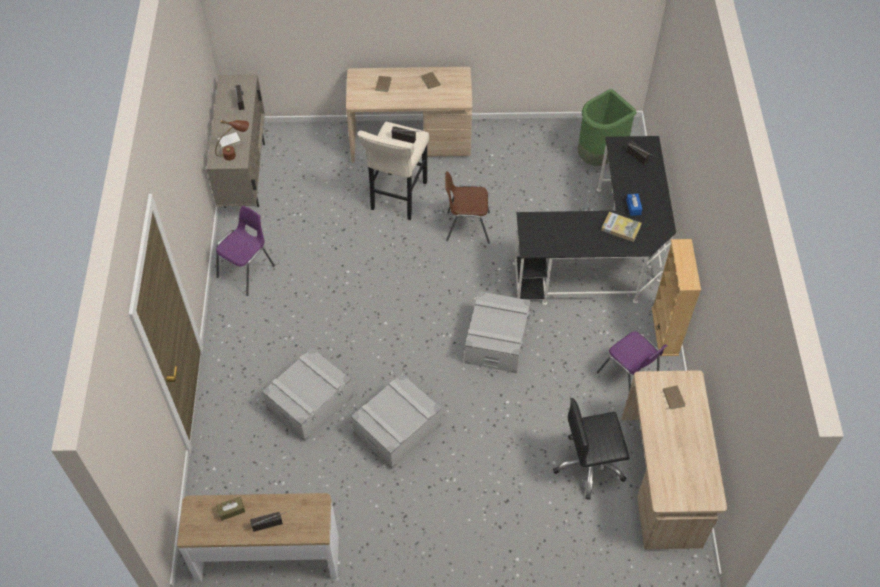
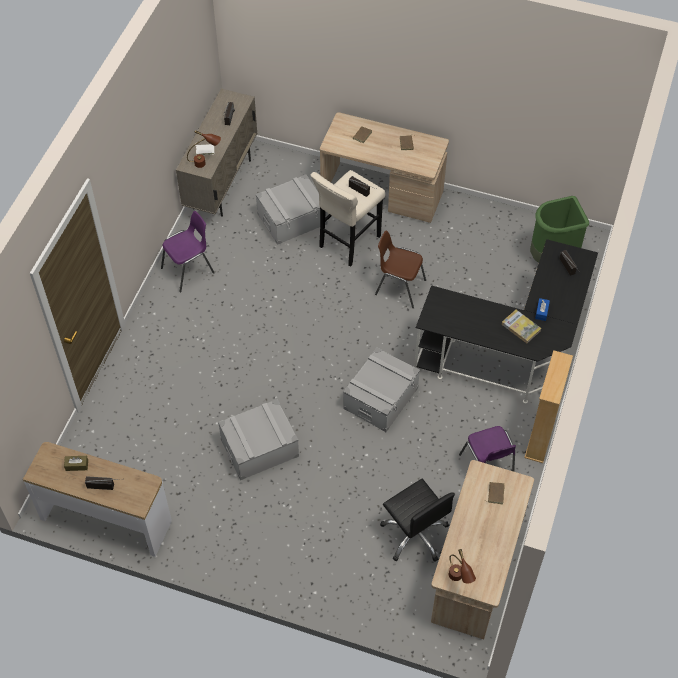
camera: 20 degrees right, 0 degrees up
grey storage box [262,348,353,441] -> grey storage box moved to [256,174,328,245]
black office chair [553,398,630,500] -> black office chair turned 135 degrees counterclockwise [380,479,455,562]
none -> brown table lamp [449,549,476,584]

